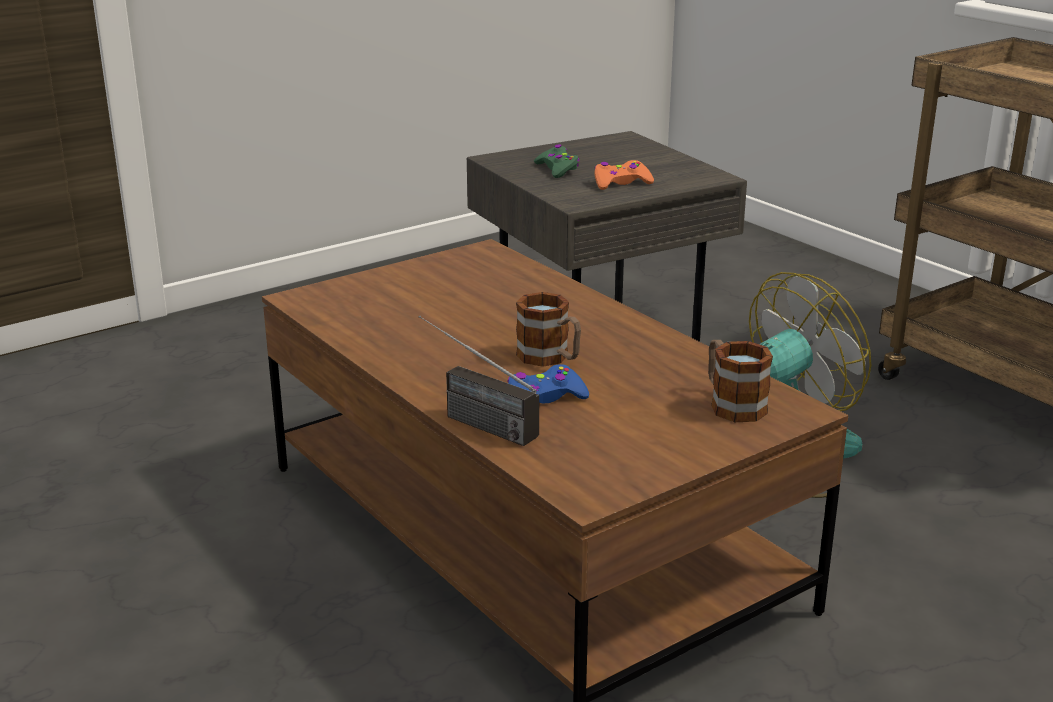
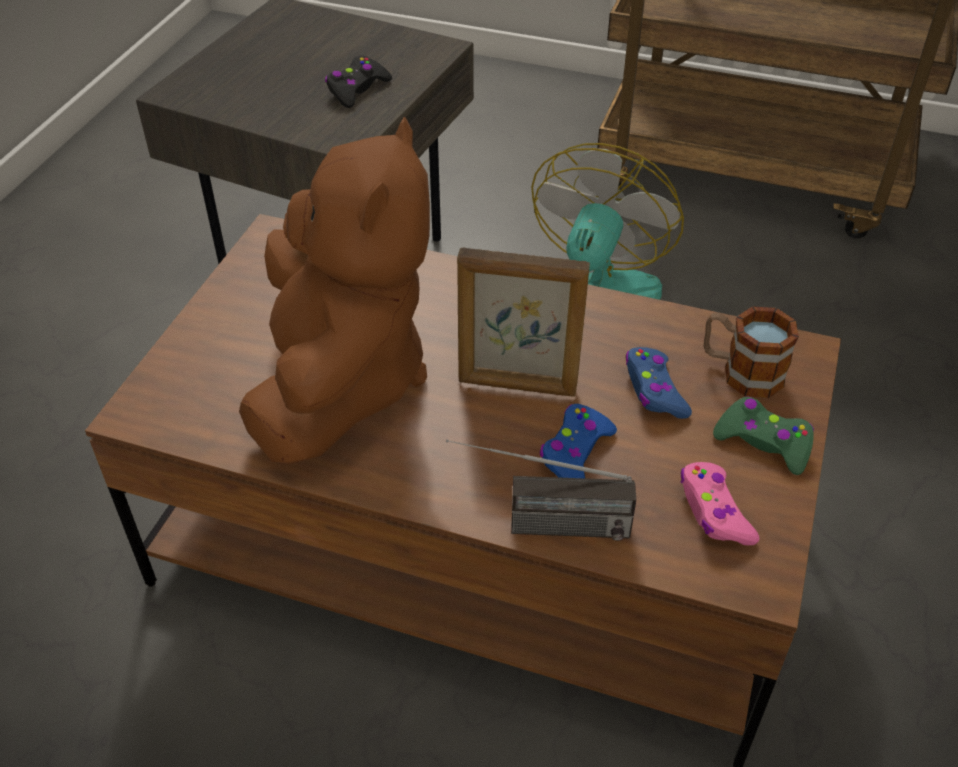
camera: 35 degrees left, 20 degrees up
mug [516,292,581,367] -> picture frame [457,247,590,397]
green game controller [534,144,580,178] -> green game controller moved to [713,396,814,475]
orange game controller [594,160,654,190] -> black game controller [325,55,392,108]
none -> brown plush toy [239,117,430,465]
none -> blue game controller [626,347,692,419]
none -> pink game controller [681,462,760,545]

